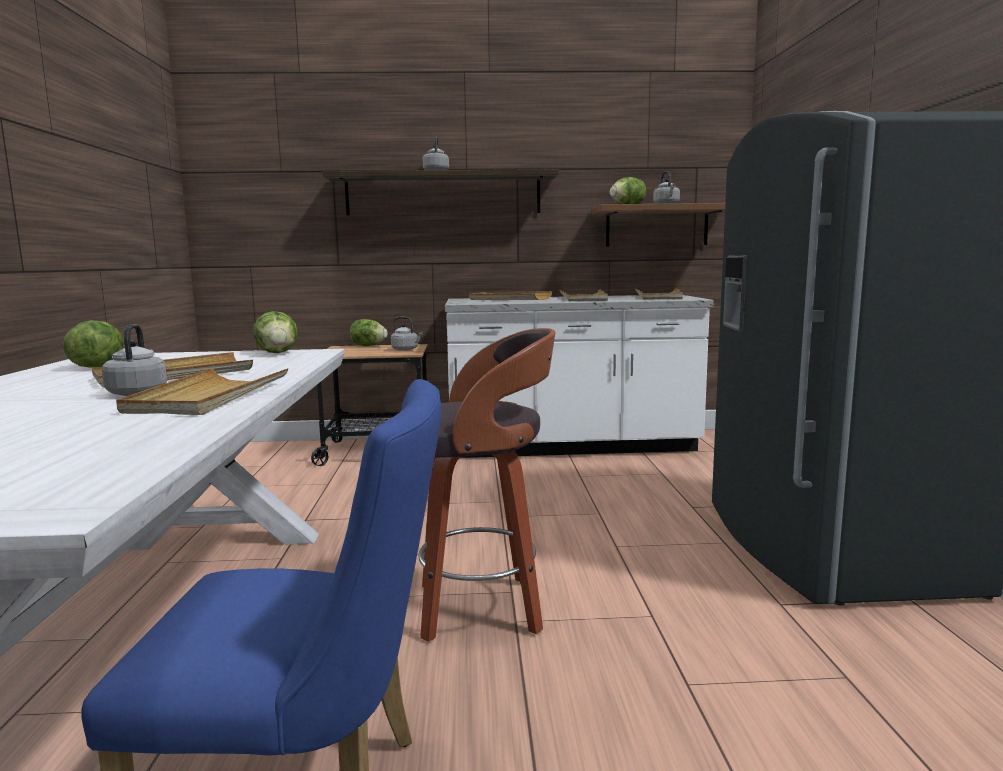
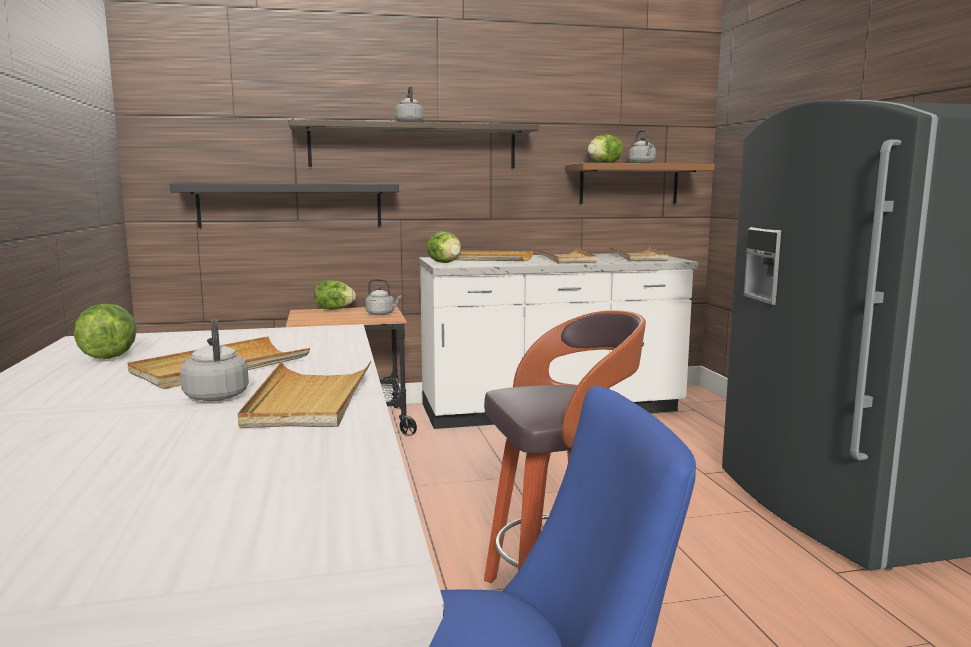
camera: 10 degrees left, 0 degrees up
lettuce [253,311,298,353] -> lettuce moved to [427,232,461,263]
none -> black shelf [170,184,399,228]

